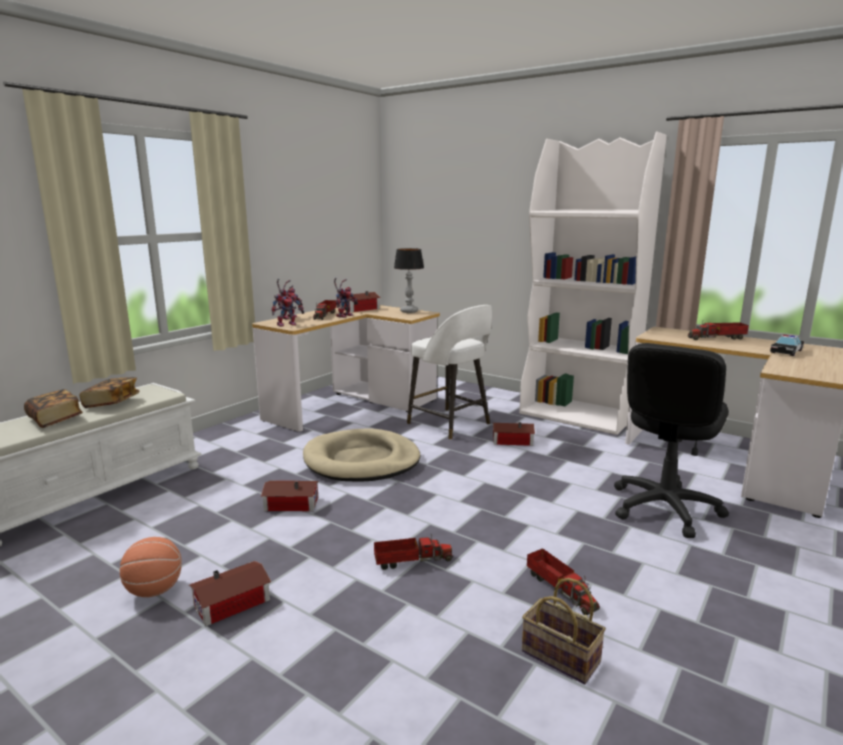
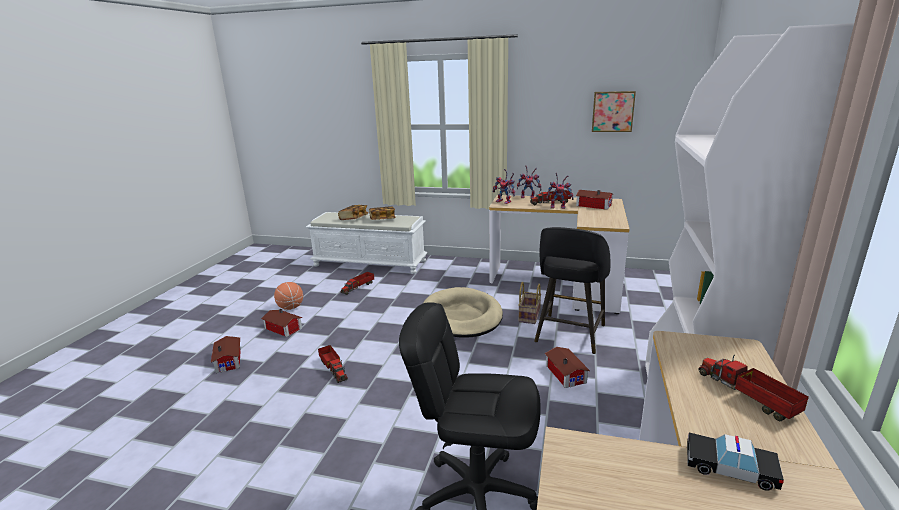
camera: 70 degrees right, 5 degrees up
toy house [261,481,319,511] -> toy house moved to [211,336,241,373]
table lamp [394,248,424,313] -> none
white stool [407,305,492,440] -> black stool [534,227,610,354]
basket [522,578,606,684] -> basket moved to [518,282,541,324]
toy truck [527,548,600,615] -> toy truck moved to [341,272,374,295]
none -> picture [592,91,636,132]

